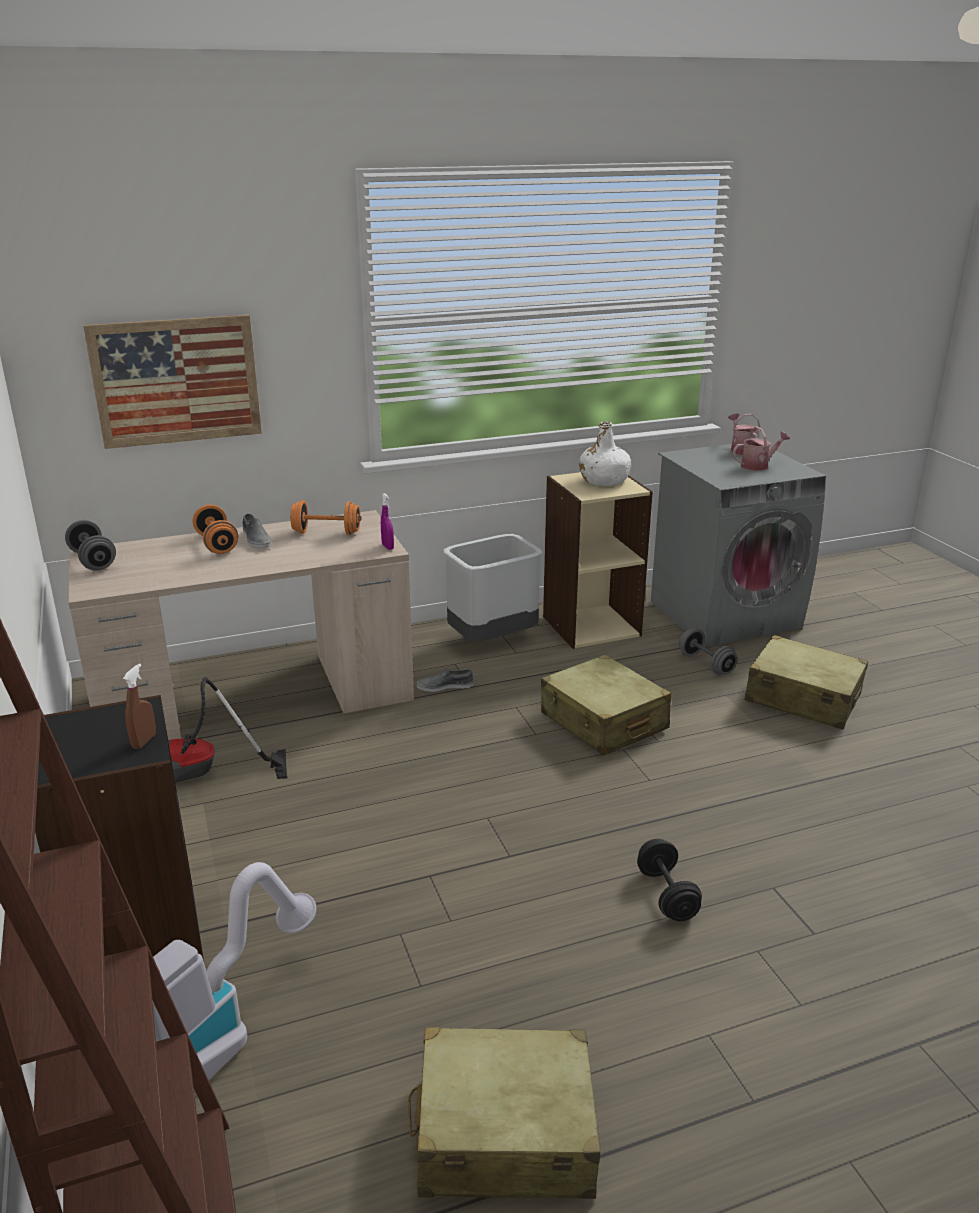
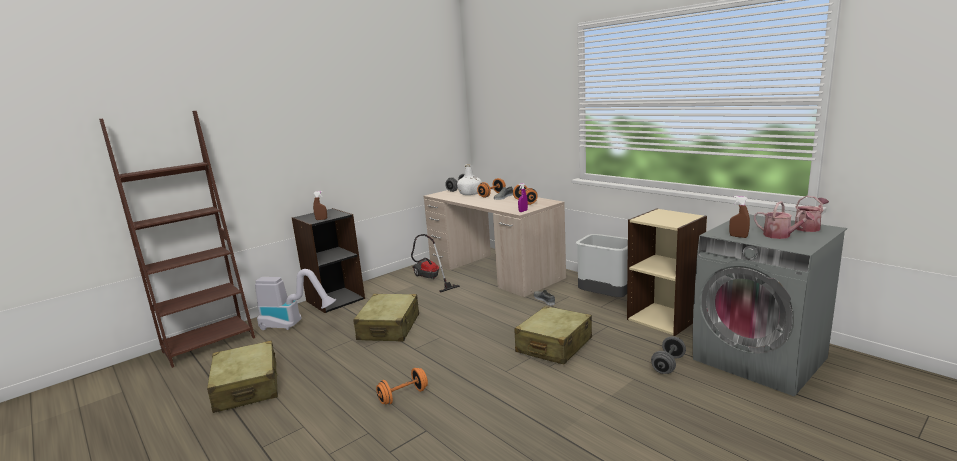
camera: 70 degrees right, 10 degrees down
picture [83,315,262,449] -> none
white bottle [579,422,631,486] -> white bottle moved to [457,164,482,195]
black dumbbell [637,839,702,921] -> orange dumbbell [376,368,428,405]
beige suitcase [745,635,868,730] -> beige suitcase moved to [353,294,419,342]
none -> brown spray bottle [729,196,750,238]

